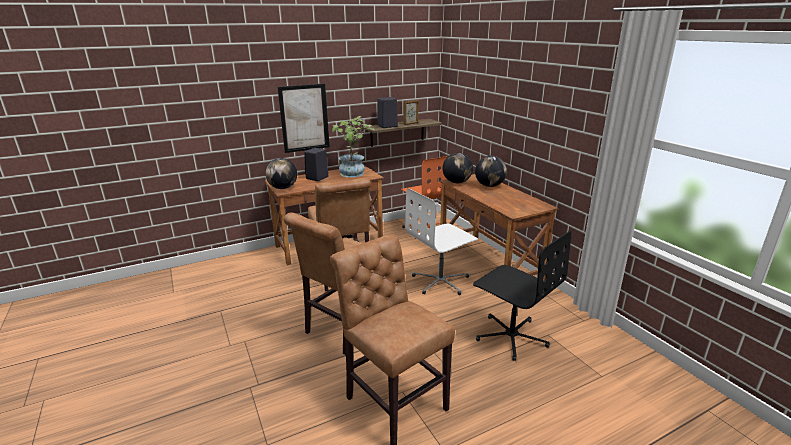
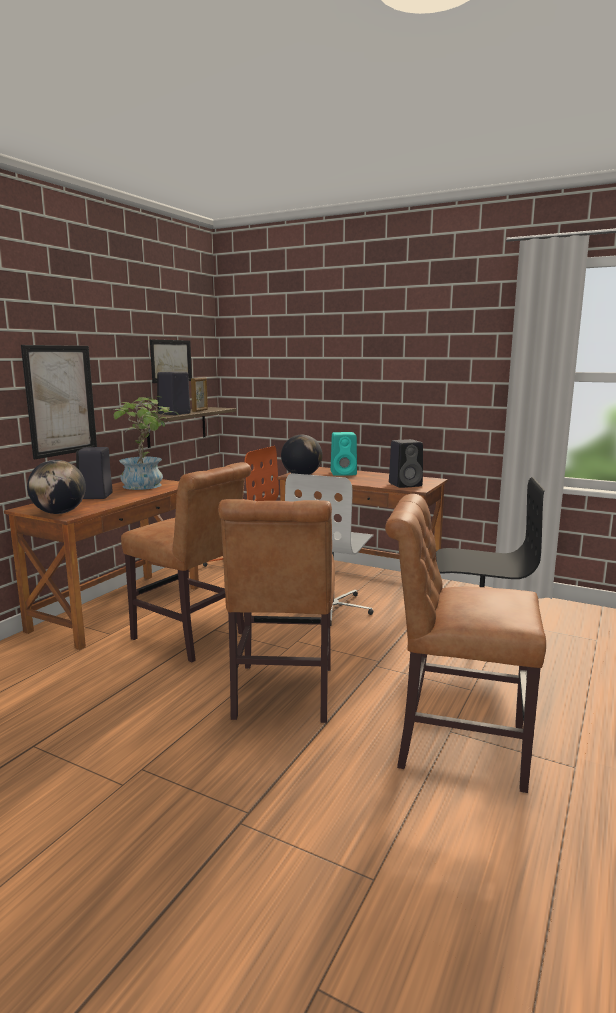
camera: 35 degrees left, 10 degrees down
globe [475,156,507,187] -> turquoise speaker [331,432,357,476]
none -> picture [150,339,192,383]
none -> black speaker [389,439,423,488]

